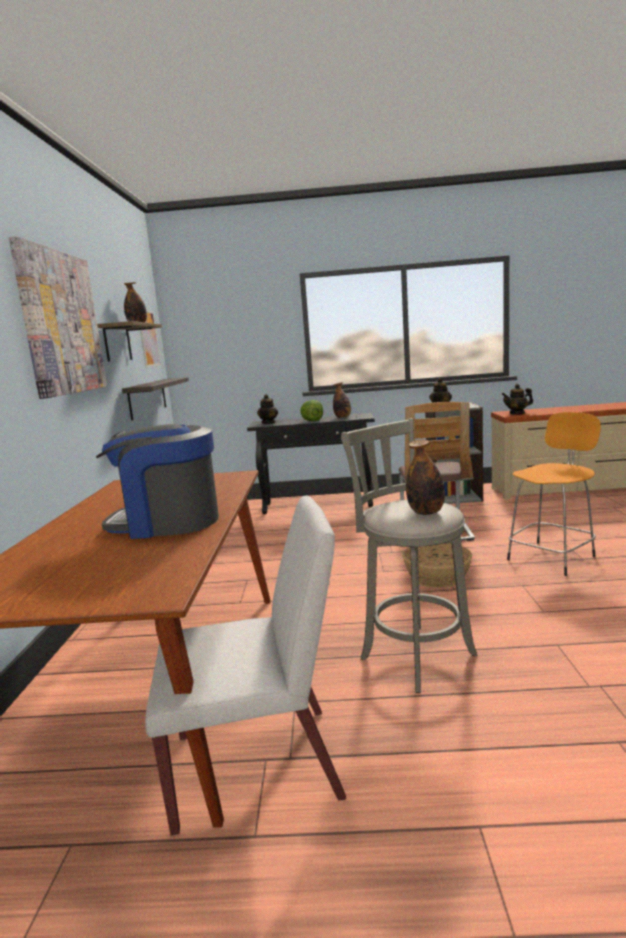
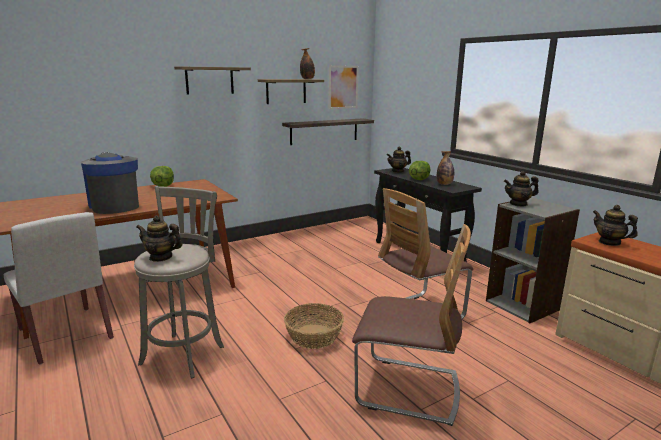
camera: 55 degrees right, 5 degrees up
picture [9,236,107,399] -> shelf [174,67,251,94]
bottle [406,439,445,515] -> teapot [136,216,182,262]
orange stool [507,412,601,576] -> chair [352,224,471,426]
none -> lettuce [150,166,174,187]

